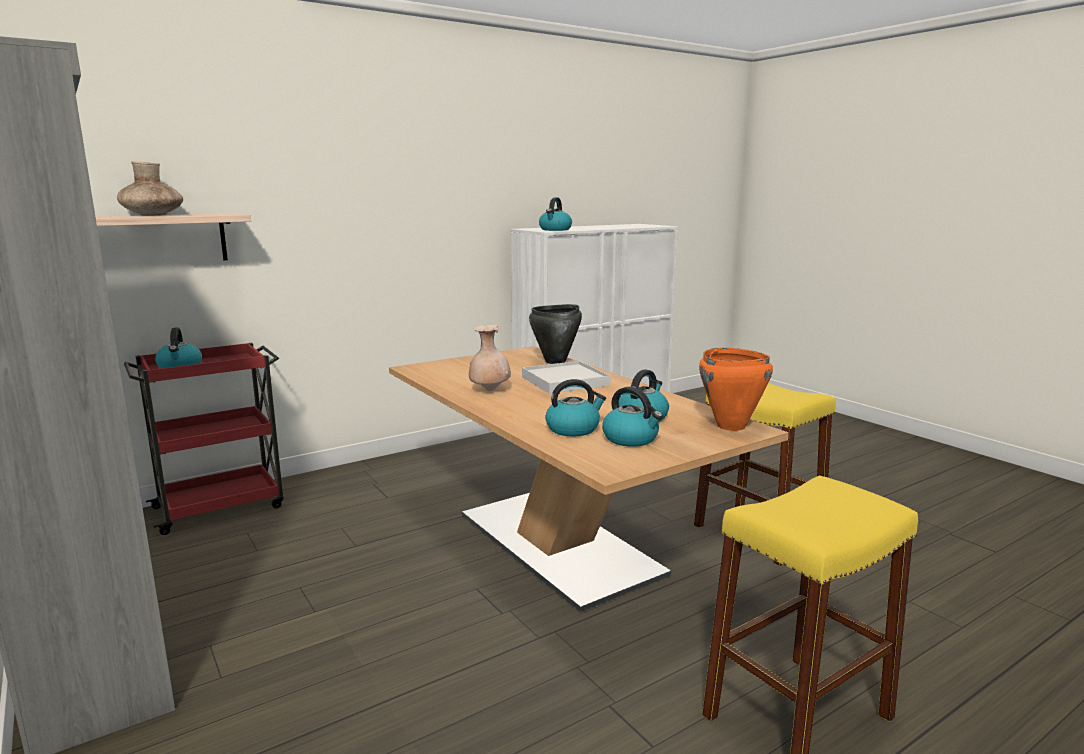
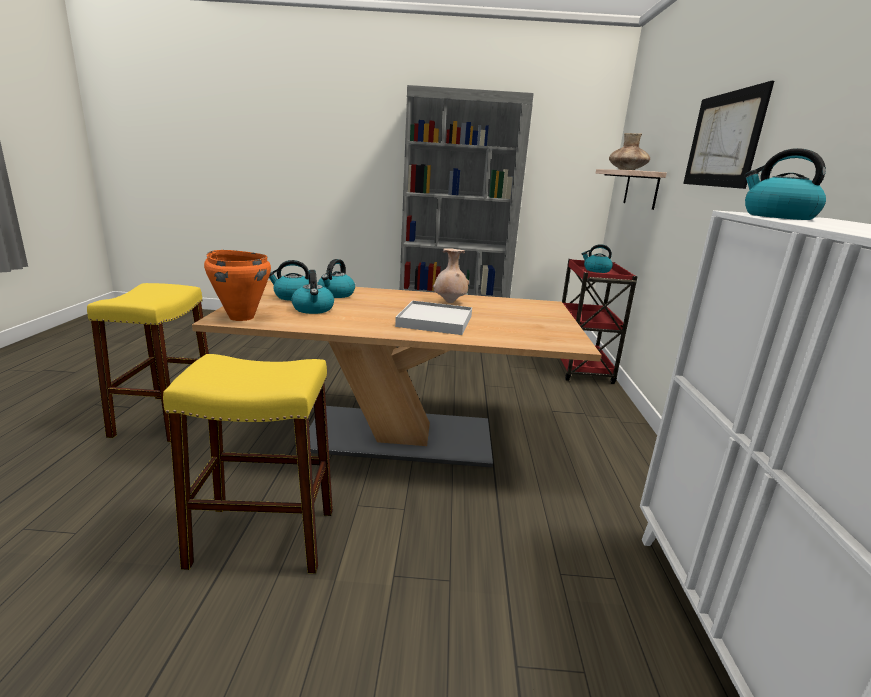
camera: 125 degrees right, 5 degrees up
black cooking pot [529,304,582,364] -> none
none -> picture [683,81,774,189]

